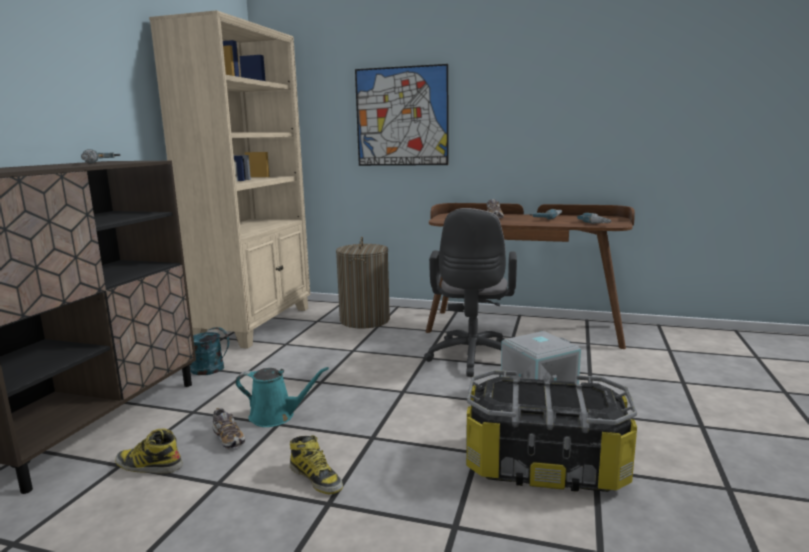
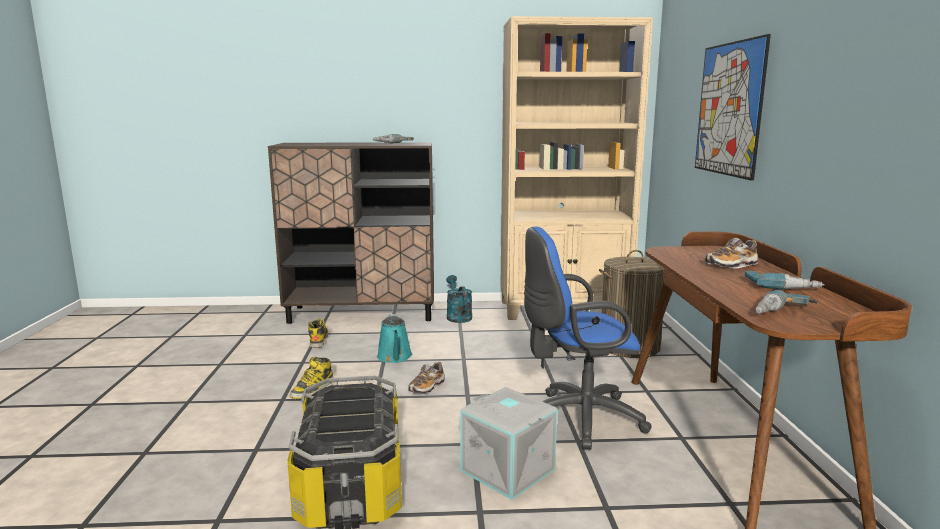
camera: 70 degrees right, 0 degrees up
shoe [213,408,245,450] -> shoe moved to [408,362,445,394]
grey office chair [424,208,517,377] -> blue office chair [524,226,651,450]

